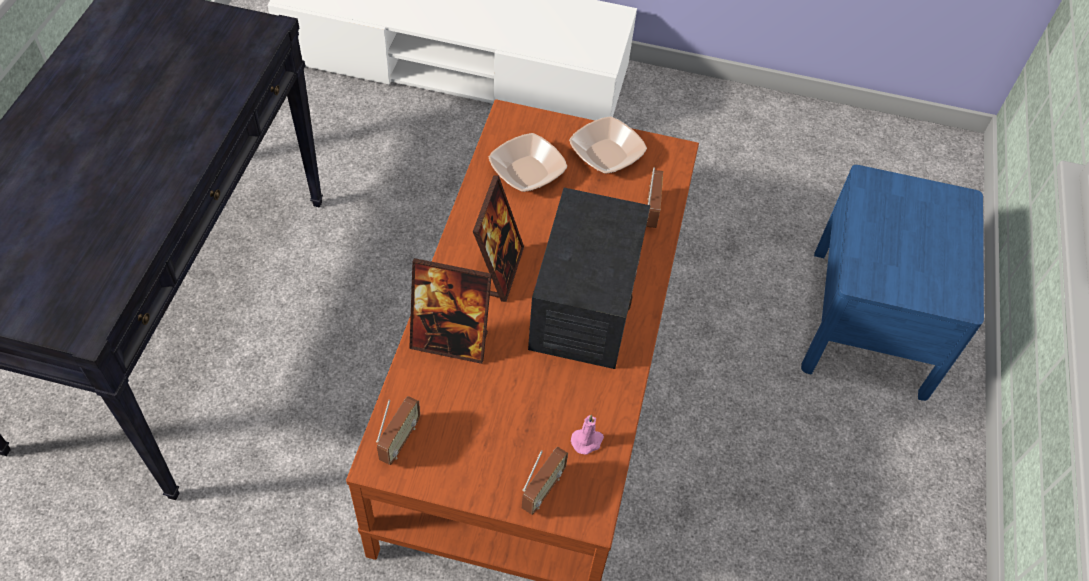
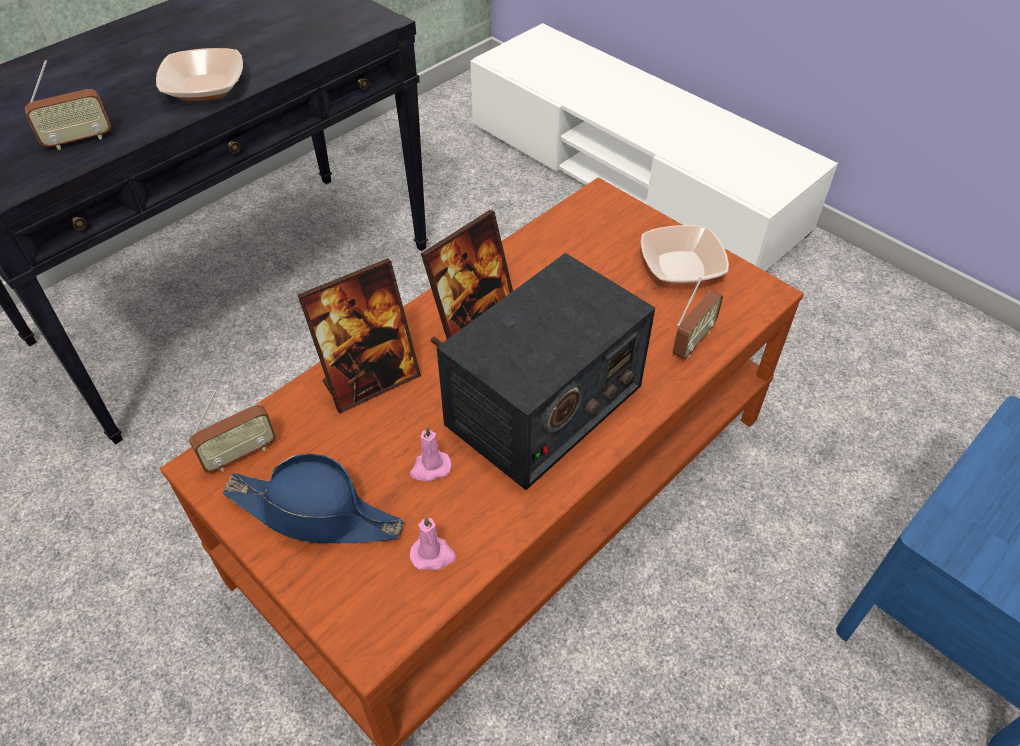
camera: 35 degrees right, 5 degrees down
picture frame [409,258,492,364] -> picture frame turned 75 degrees counterclockwise [298,258,421,414]
bowl [489,133,567,192] -> bowl moved to [156,48,243,101]
radio [522,447,568,515] -> radio moved to [25,60,111,150]
none -> blue hat [223,454,403,543]
none -> pink candle [410,426,452,482]

